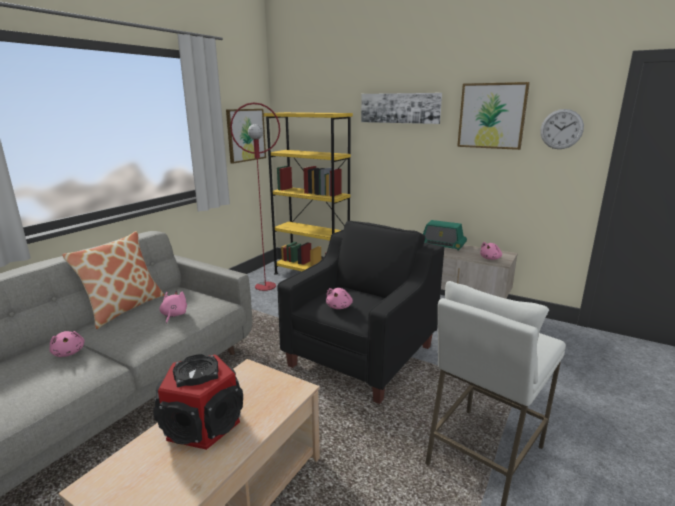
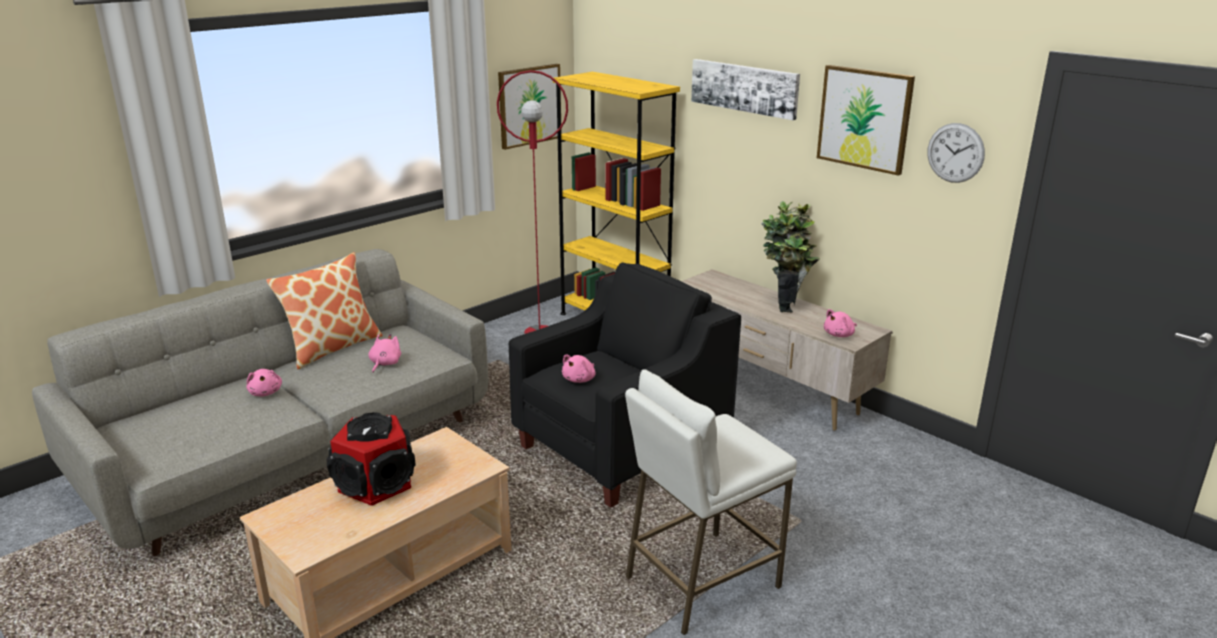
camera: 15 degrees right, 5 degrees up
radio [423,220,467,251] -> potted plant [762,201,820,312]

